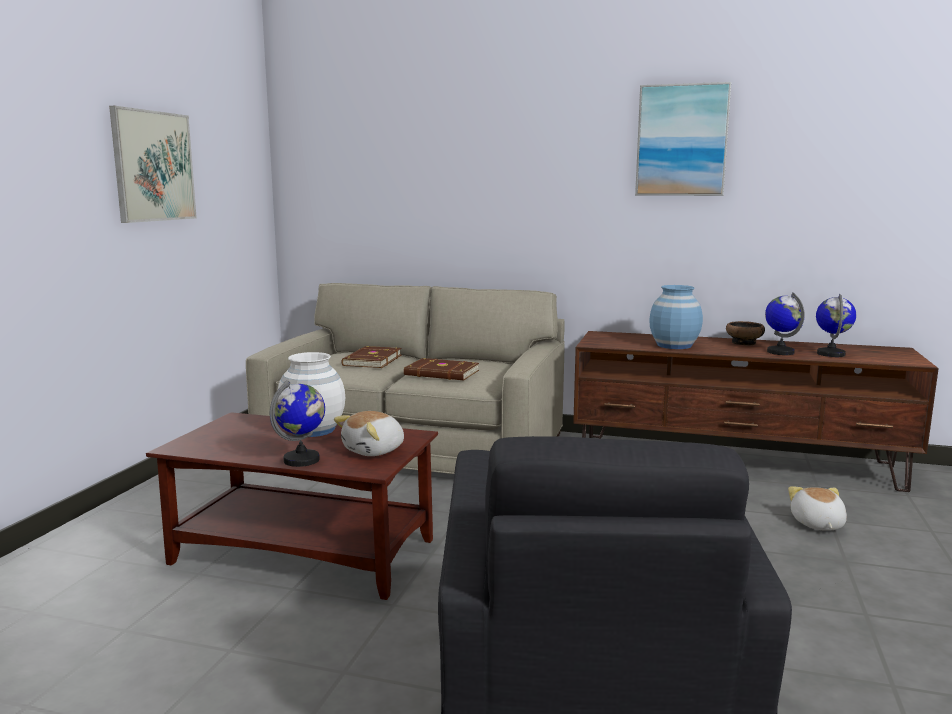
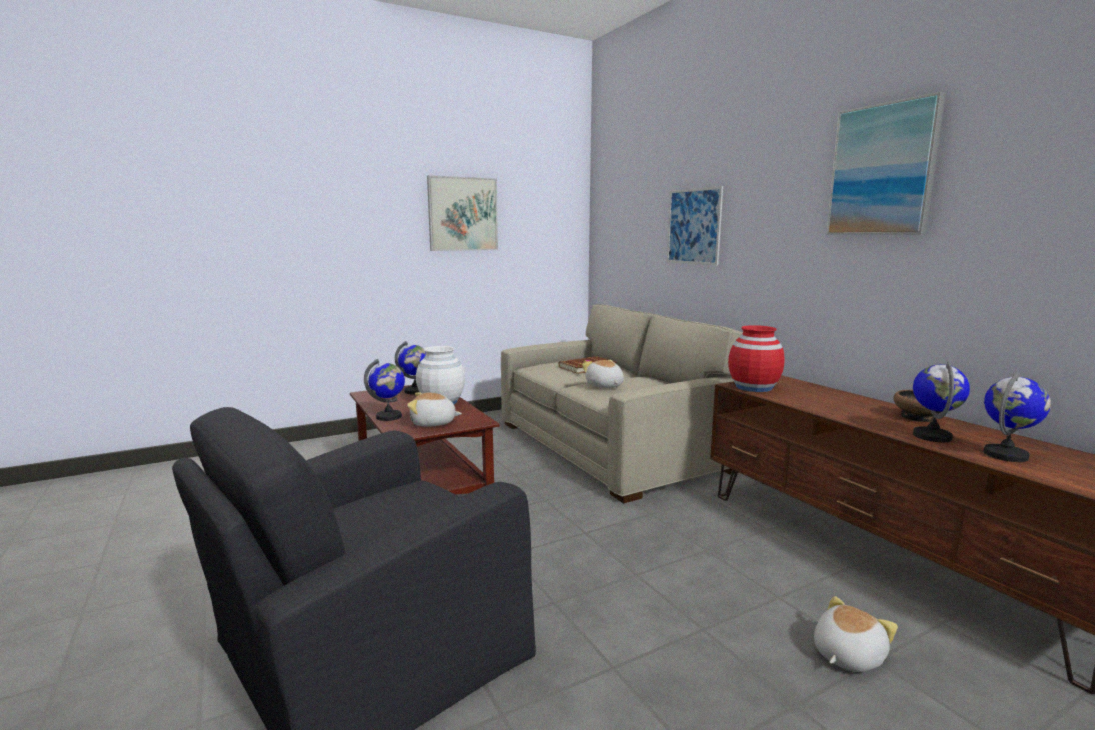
camera: 45 degrees right, 0 degrees up
brown book [404,358,479,380] -> plush toy [582,360,624,388]
blue vase [649,285,703,349] -> none
none -> globe [395,341,426,394]
none -> picture [667,186,723,265]
none -> red vase [728,325,785,392]

